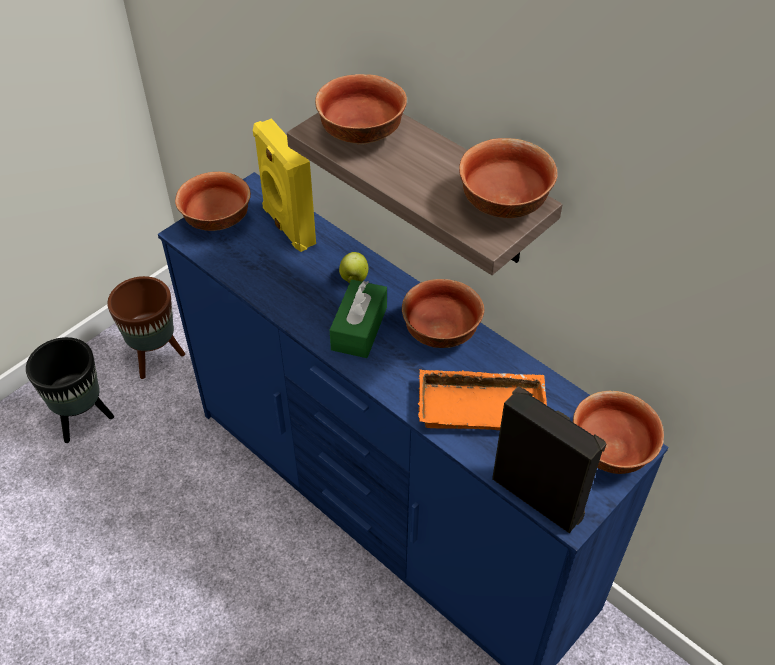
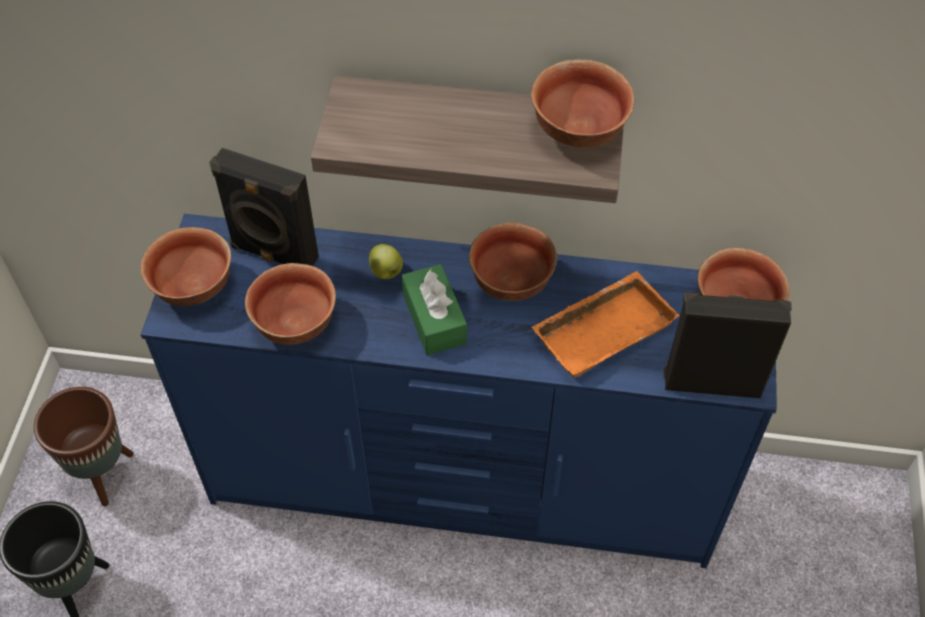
camera: 35 degrees left, 5 degrees up
yellow speaker [253,118,316,252] -> black speaker [209,148,319,266]
bowl [315,74,407,145] -> bowl moved to [245,263,336,345]

